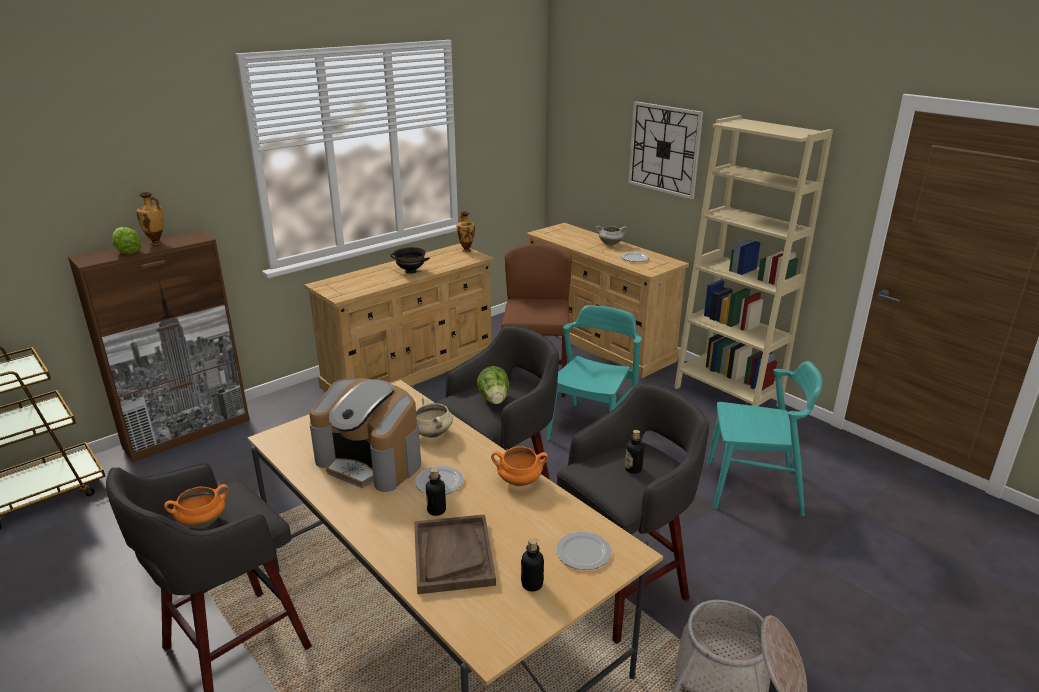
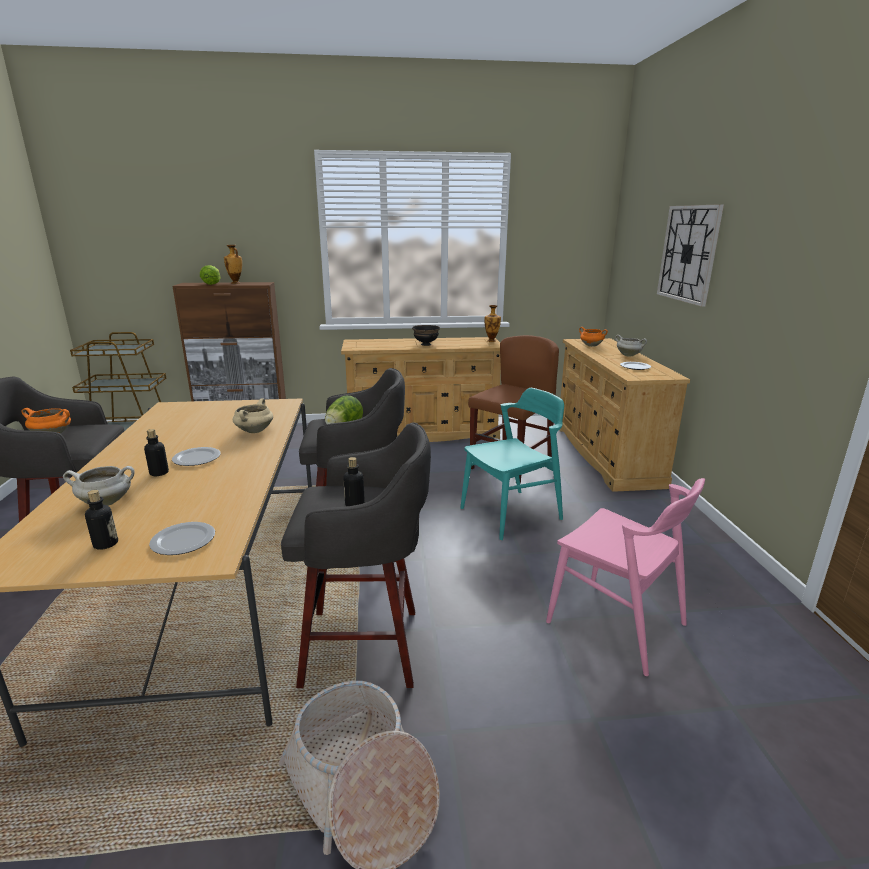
camera: 35 degrees right, 5 degrees down
coffee machine [309,378,421,492] -> none
brown tray [414,514,496,594] -> white cooking pot [63,466,135,506]
orange cooking pot [491,446,548,486] -> orange cooking pot moved to [579,327,608,347]
beige bookcase [674,115,833,407] -> none
turquoise chair [707,361,822,516] -> pink chair [546,478,705,676]

